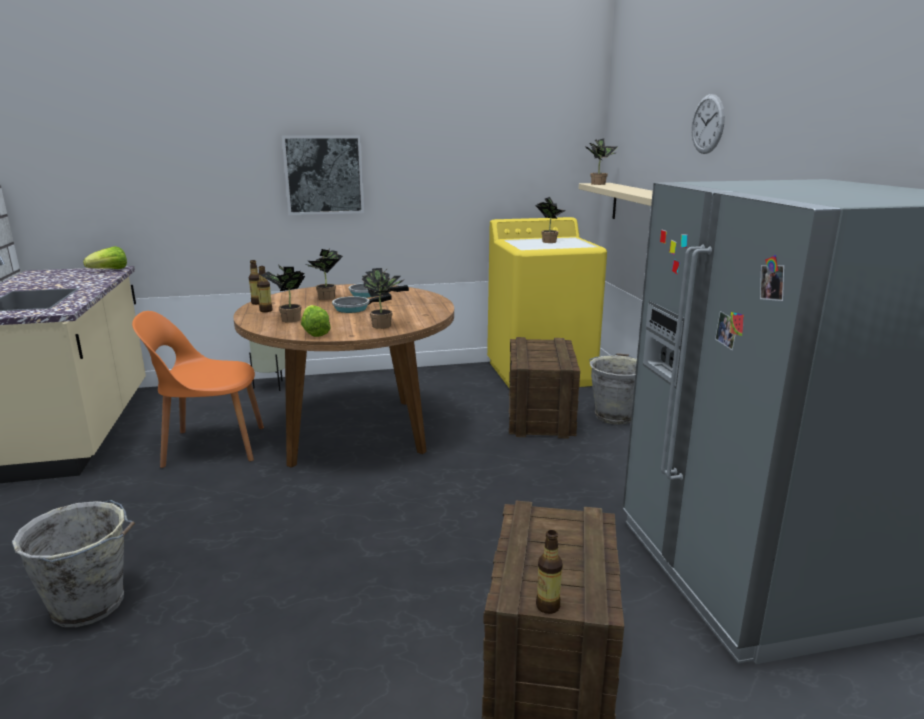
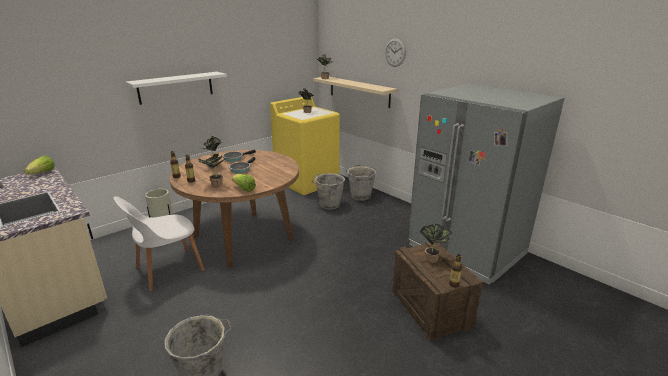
camera: 30 degrees left, 5 degrees up
orange chair [132,311,264,468] -> white chair [114,196,205,292]
picture [282,135,364,215] -> white shelf [125,72,227,105]
potted plant [362,268,403,329] -> potted plant moved to [420,224,454,263]
crate [509,337,580,439] -> grey bucket [312,173,345,210]

